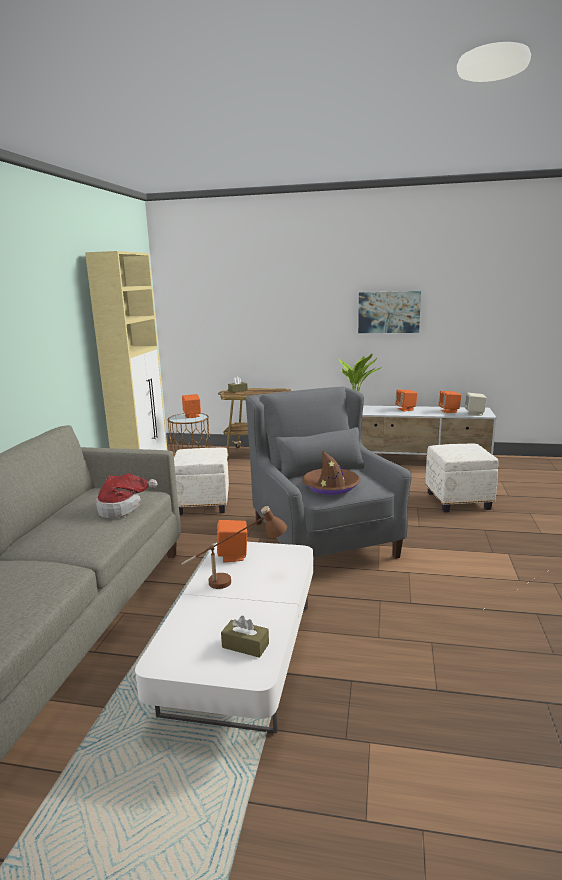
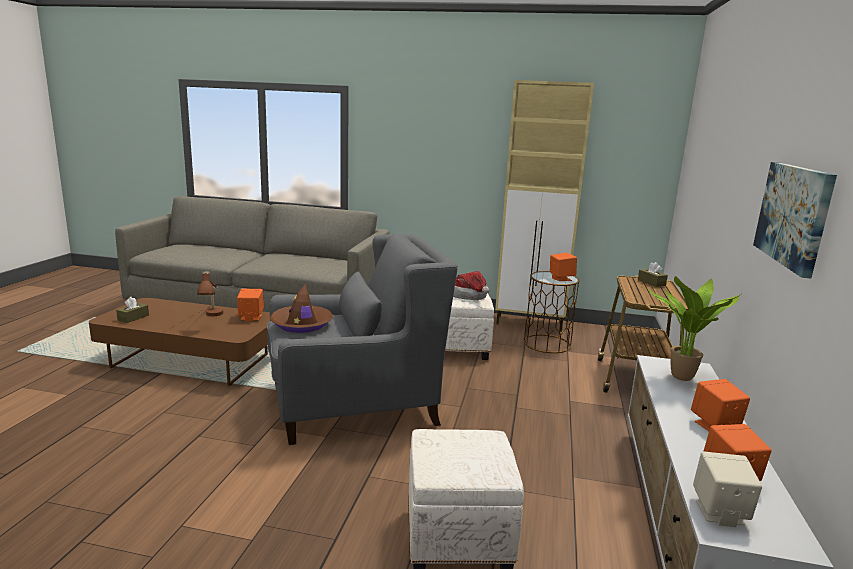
camera: 90 degrees right, 0 degrees up
hat [96,473,157,518] -> hat moved to [453,271,490,300]
white coffee table [135,542,313,734] -> brown coffee table [89,298,270,386]

